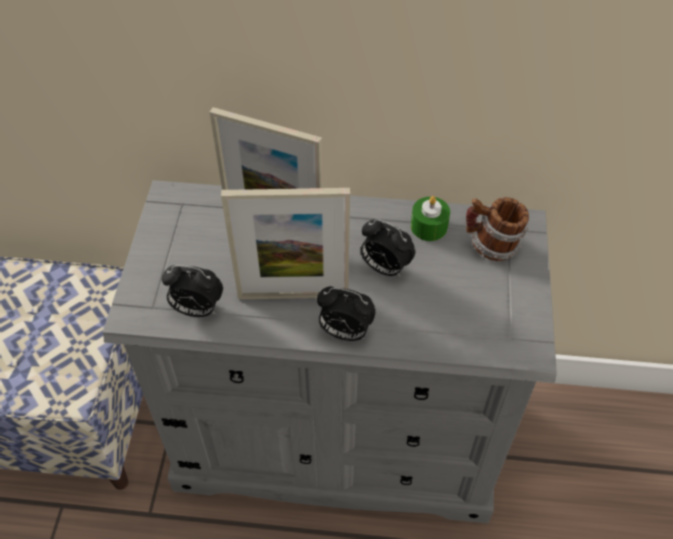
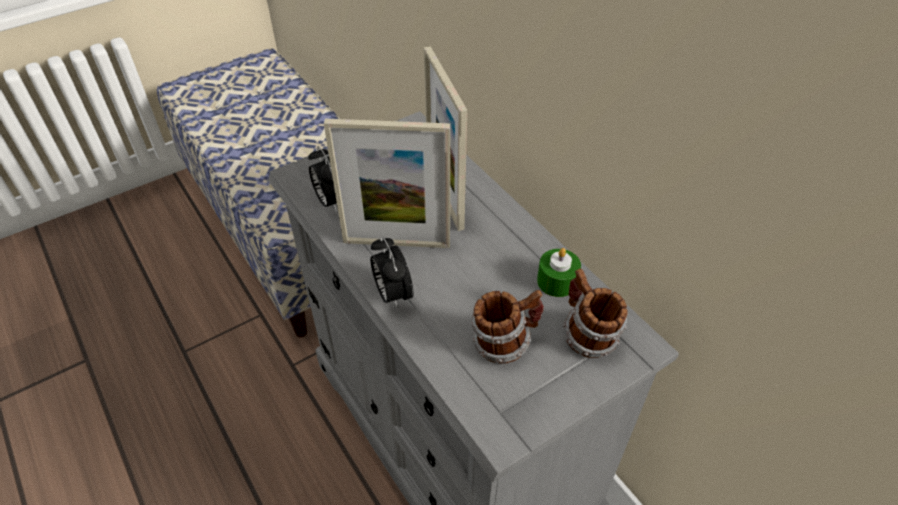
camera: 50 degrees right, 5 degrees down
picture frame [221,188,350,299] -> picture frame turned 45 degrees counterclockwise [324,119,450,248]
alarm clock [361,219,415,277] -> none
none -> mug [471,290,544,364]

